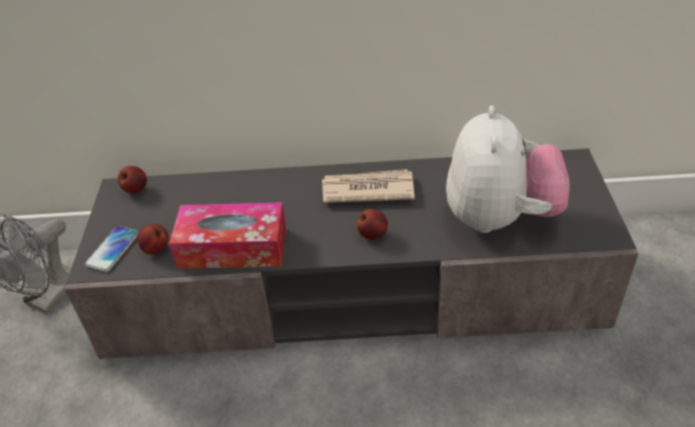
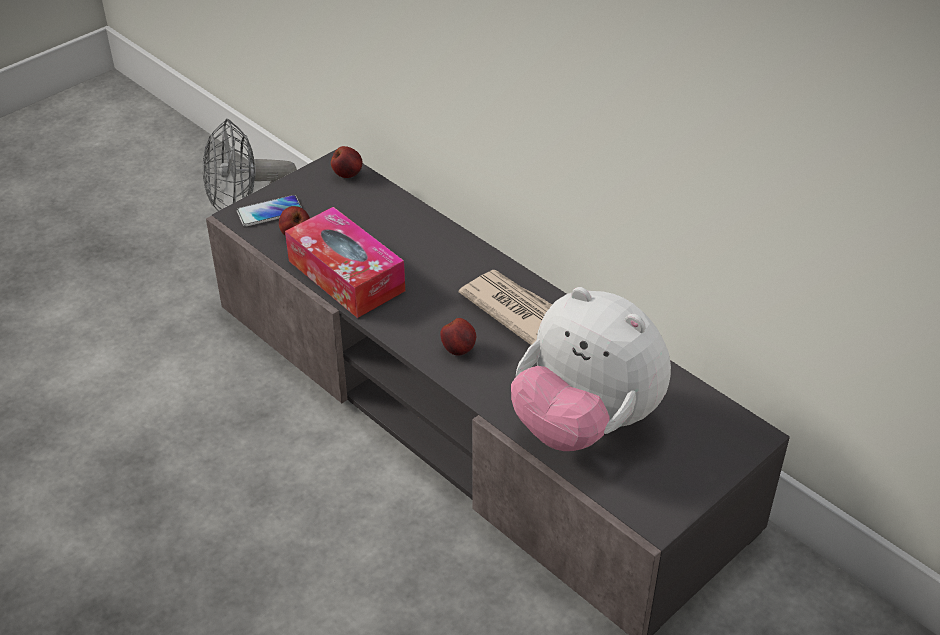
camera: 45 degrees right, 0 degrees up
plush toy [446,105,570,233] -> plush toy turned 75 degrees clockwise [511,287,671,451]

